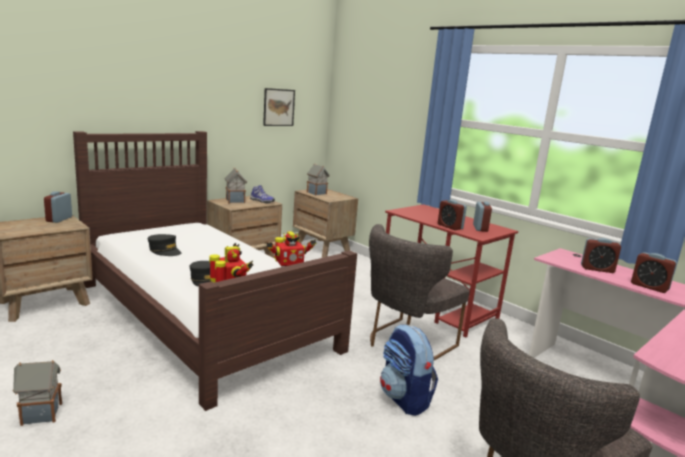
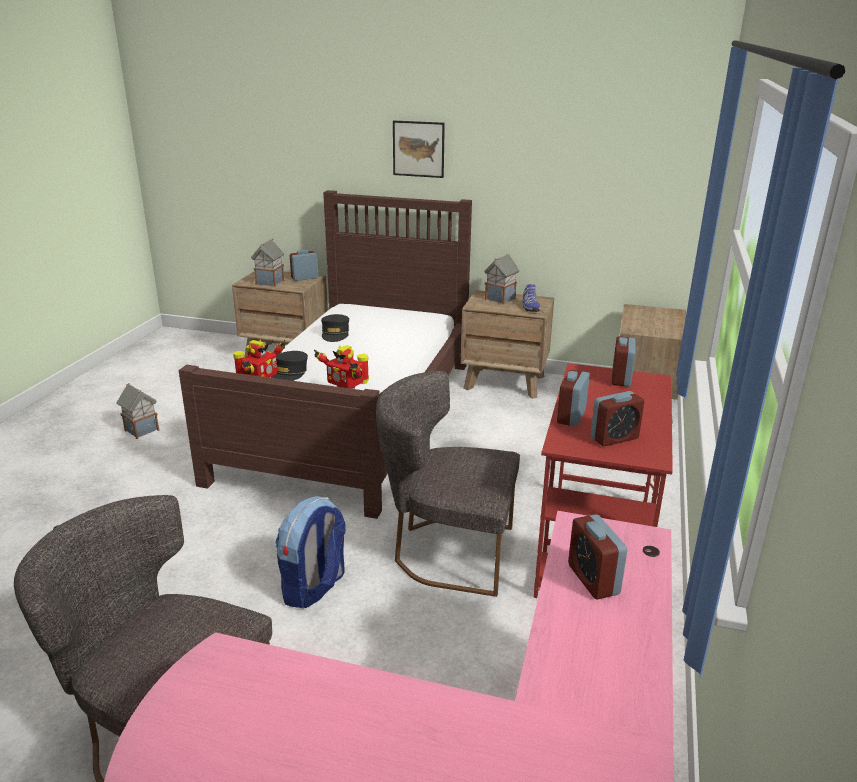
camera: 60 degrees right, 10 degrees up
picture [263,88,295,126] -> picture moved to [393,120,445,178]
toy house [307,164,330,195] -> toy house moved to [251,239,284,287]
alarm clock [631,252,677,293] -> alarm clock moved to [612,336,636,387]

